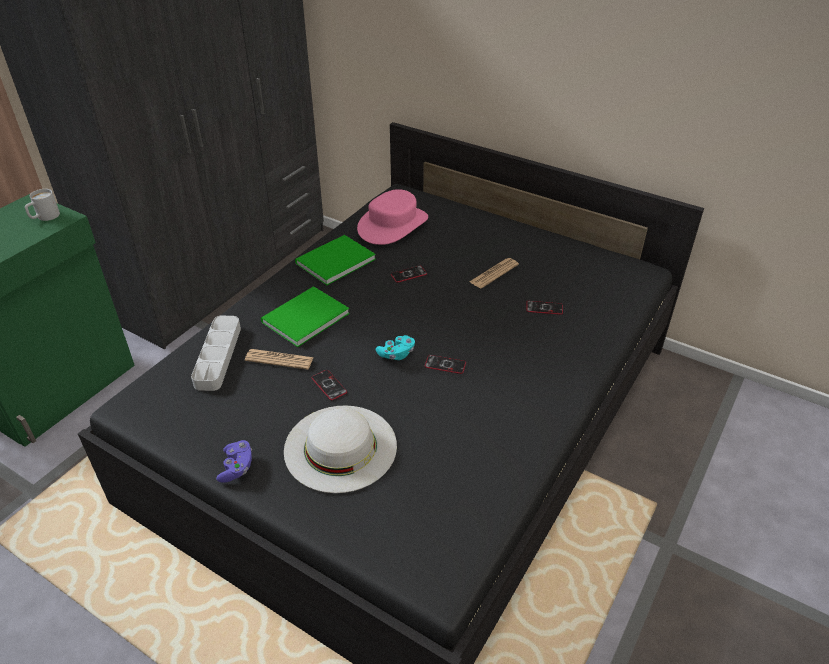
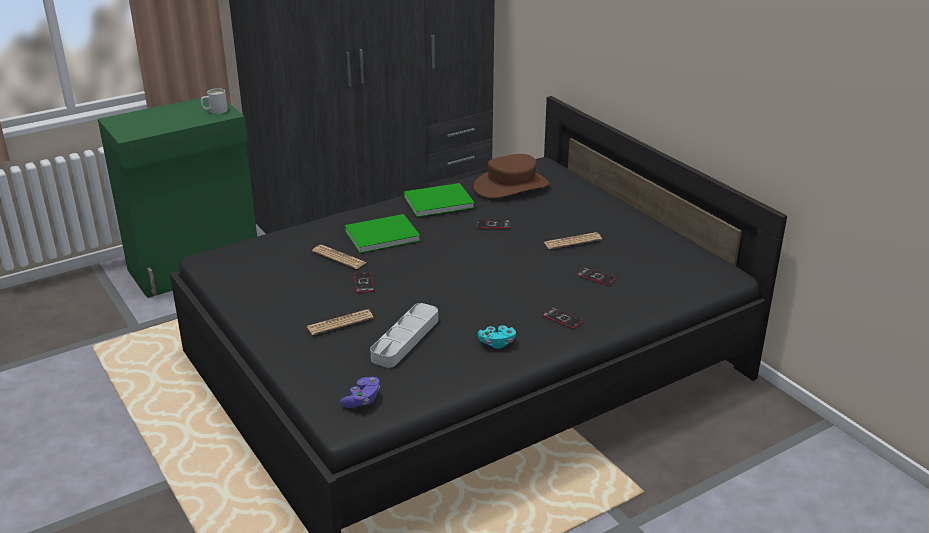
camera: 25 degrees right, 10 degrees down
grey tray [191,315,241,391] -> grey tray moved to [370,303,438,368]
purple game controller [216,440,252,483] -> purple game controller moved to [340,377,380,408]
white hat [284,406,397,493] -> newspaper [306,309,374,335]
pink hat [357,189,428,245] -> brown hat [474,154,549,198]
turquoise game controller [376,335,415,360] -> turquoise game controller moved to [478,325,516,349]
phone [425,355,466,374] -> phone moved to [543,308,583,329]

